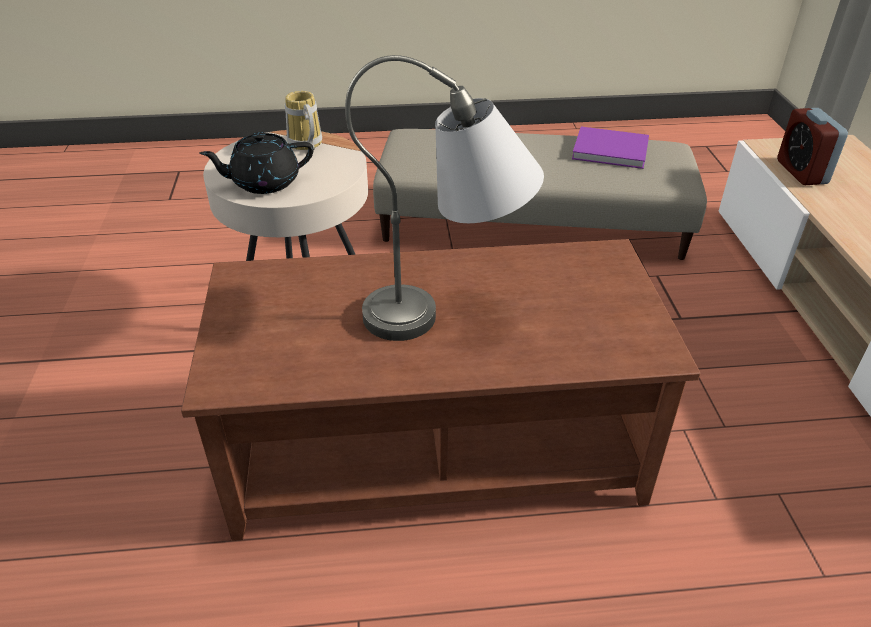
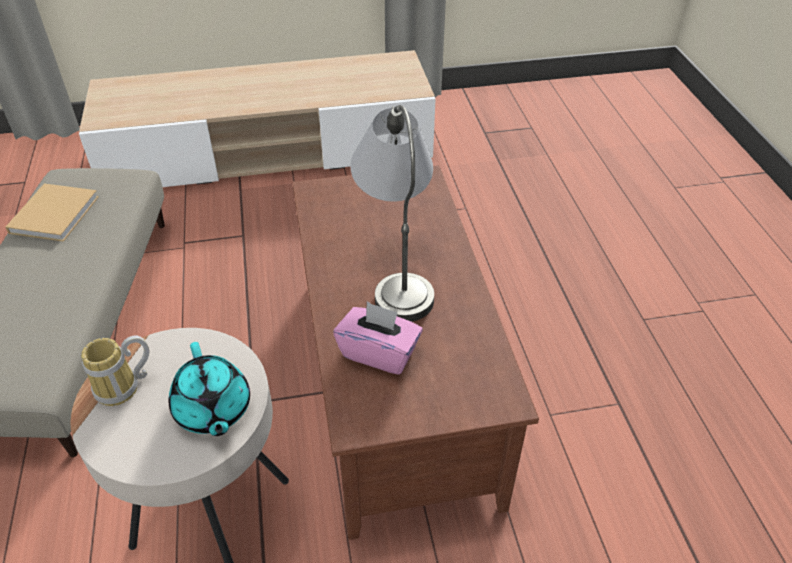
camera: 95 degrees left, 5 degrees up
black teapot [199,132,314,194] -> turquoise teapot [169,342,250,436]
purple book [572,127,649,169] -> beige book [6,183,99,242]
alarm clock [777,108,848,185] -> none
none -> pink tissue box [333,301,423,375]

